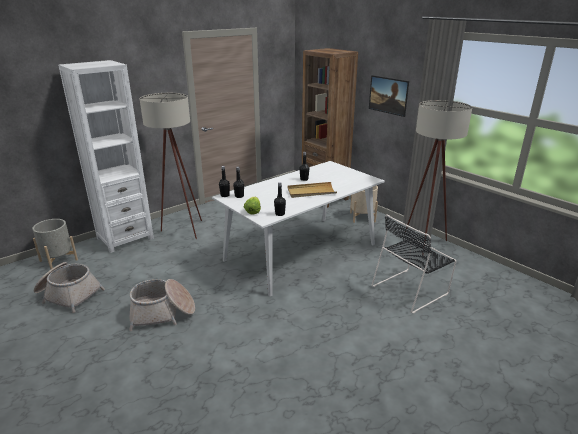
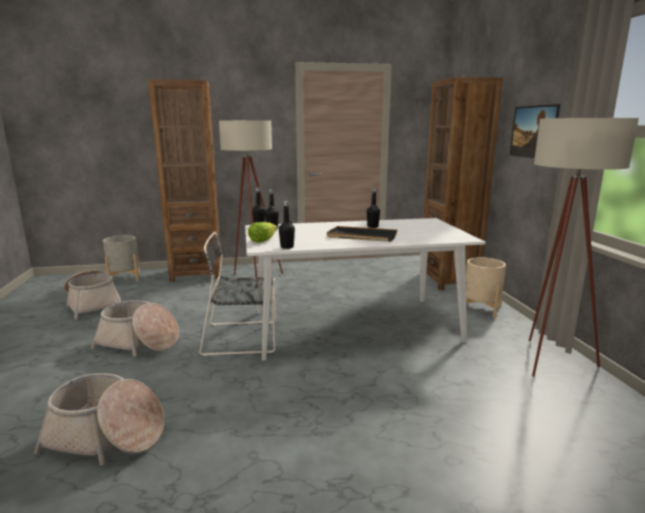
camera: 30 degrees right, 10 degrees down
white bookcase [58,60,154,253] -> brown bookcase [149,79,221,282]
beige tray [287,182,337,198] -> black tray [327,226,397,242]
black chair [371,214,456,314] -> black chair moved to [199,232,276,356]
none -> basket [34,373,165,465]

